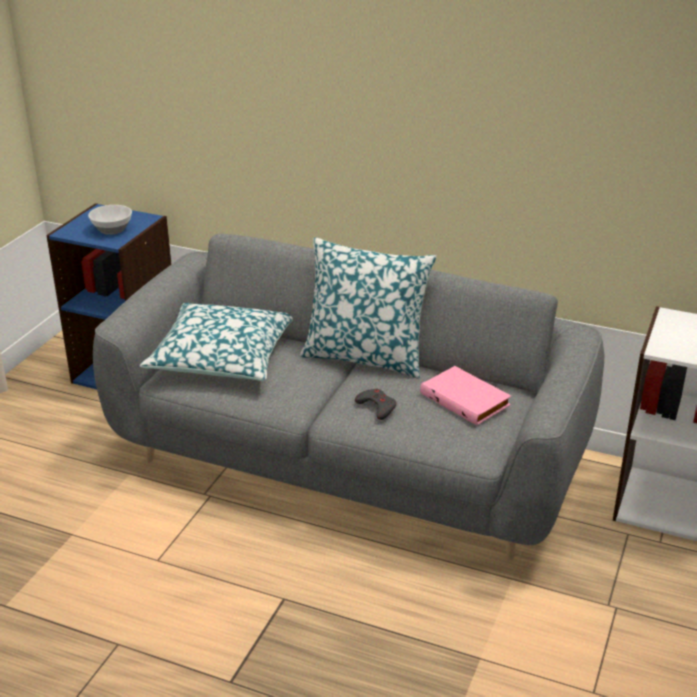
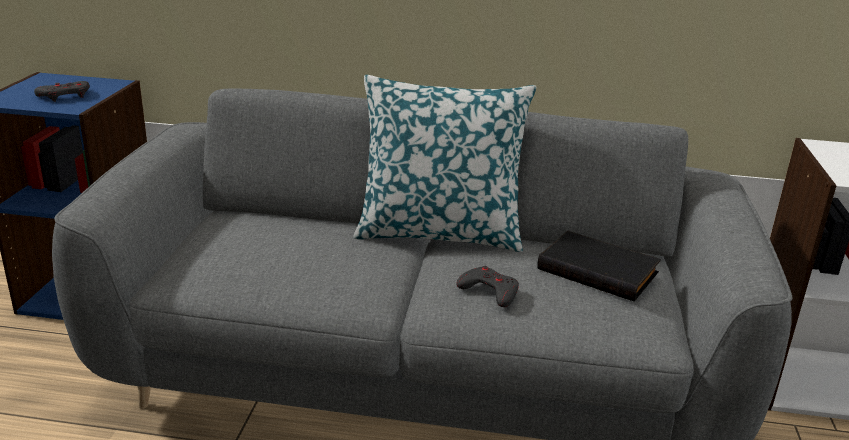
camera: 15 degrees left, 5 degrees down
bowl [88,205,132,235] -> grey game controller [34,81,90,102]
pillow [140,303,293,381] -> none
pink book [420,366,511,425] -> black book [537,230,661,302]

